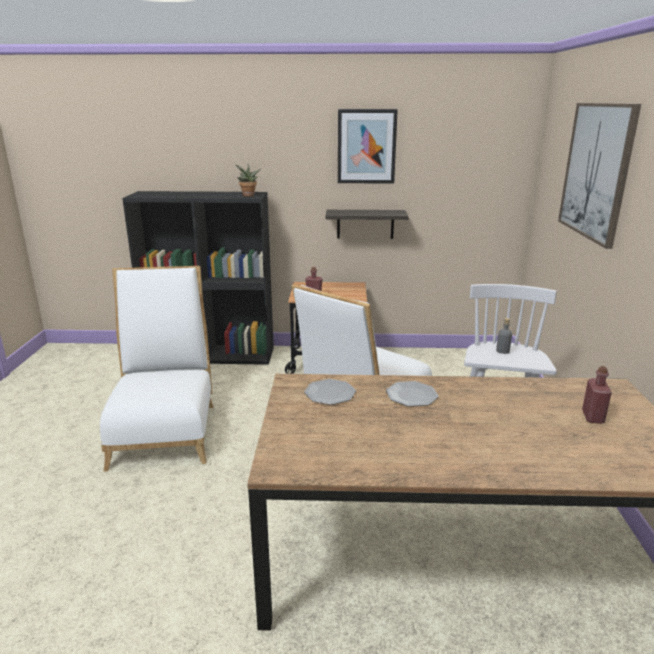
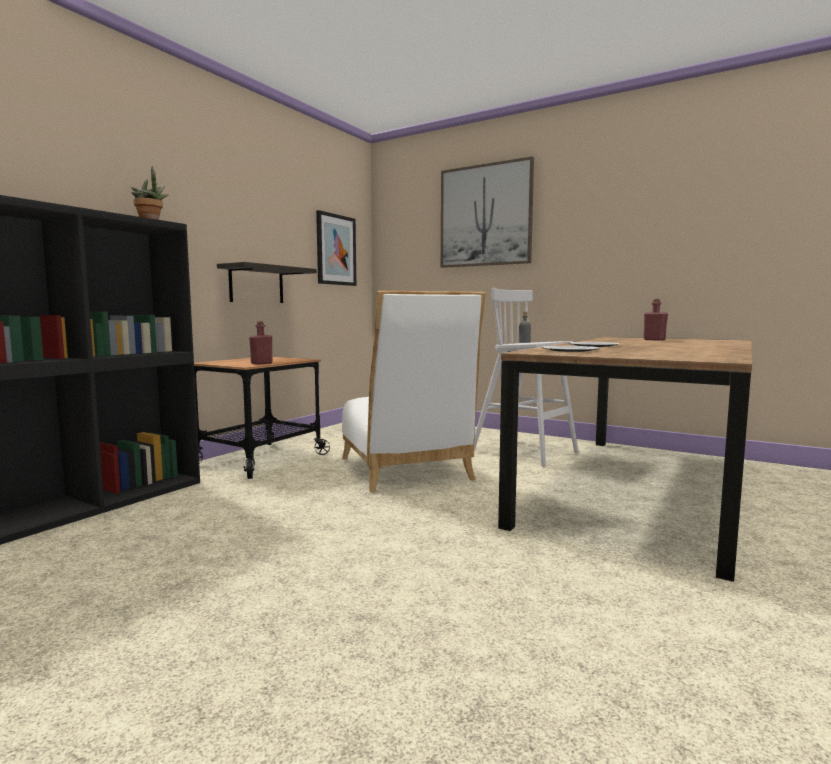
camera: 60 degrees left, 15 degrees down
white chair [100,266,213,471] -> none
picture [338,109,398,184] -> picture moved to [316,210,356,286]

